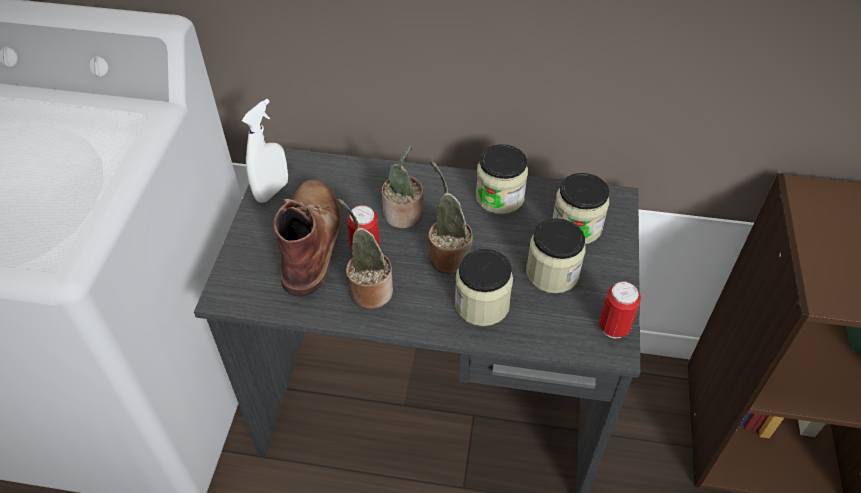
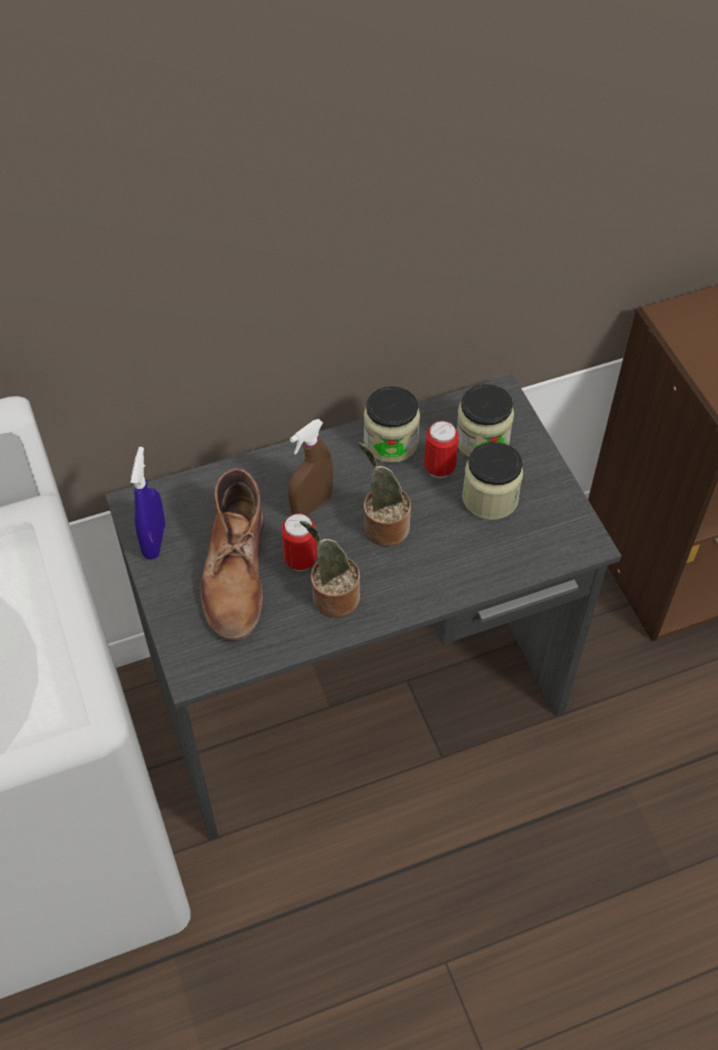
camera: 30 degrees left, 5 degrees up
white spray bottle [242,99,288,203] -> blue spray bottle [130,447,165,560]
brown boot [273,180,342,297] -> brown boot turned 150 degrees counterclockwise [200,468,264,641]
potted plant [382,145,424,228] -> brown spray bottle [288,419,333,516]
jar [455,249,513,326] -> none
can [599,281,641,338] -> can moved to [424,421,459,478]

